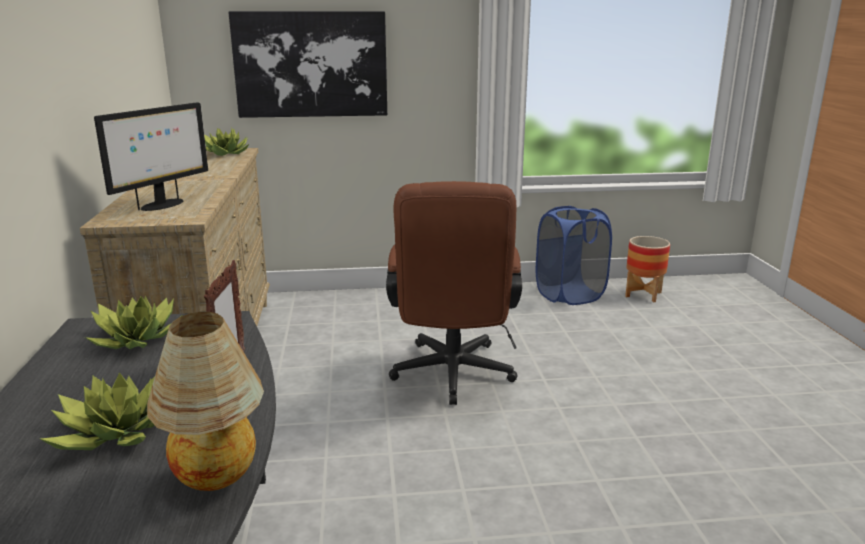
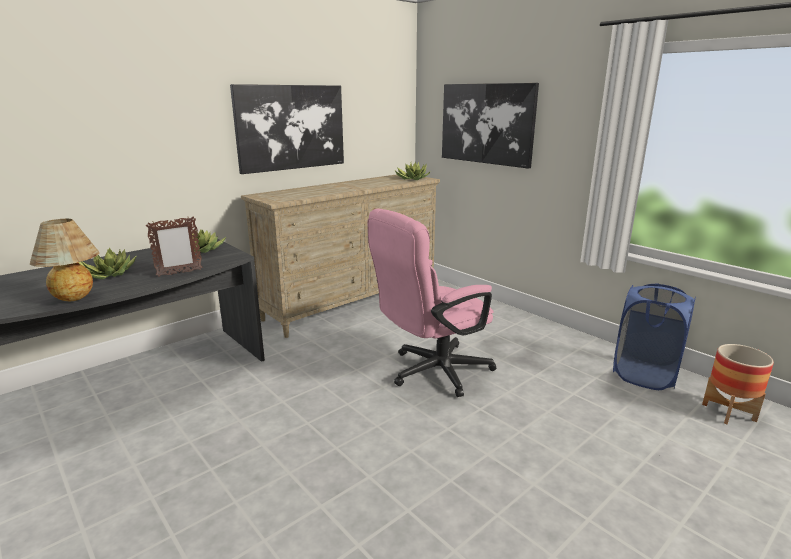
camera: 55 degrees right, 0 degrees up
monitor [94,102,208,211] -> none
brown office chair [386,181,522,405] -> pink office chair [367,209,496,397]
none -> picture [230,84,344,174]

